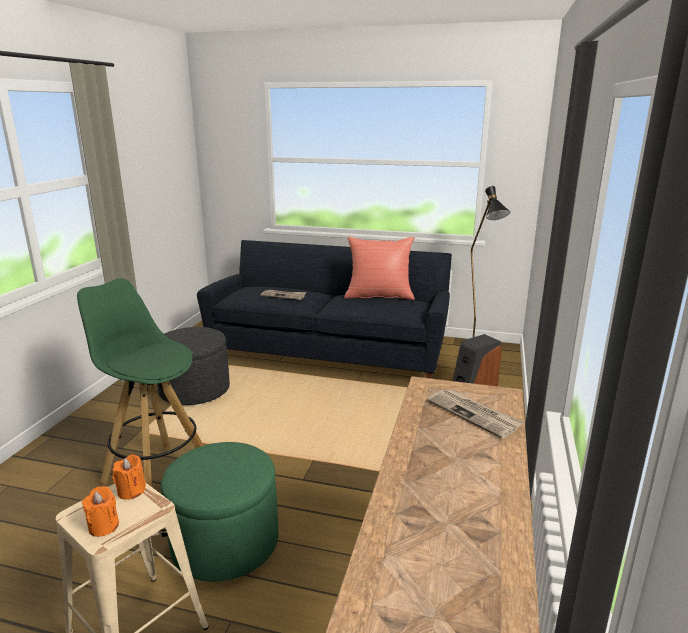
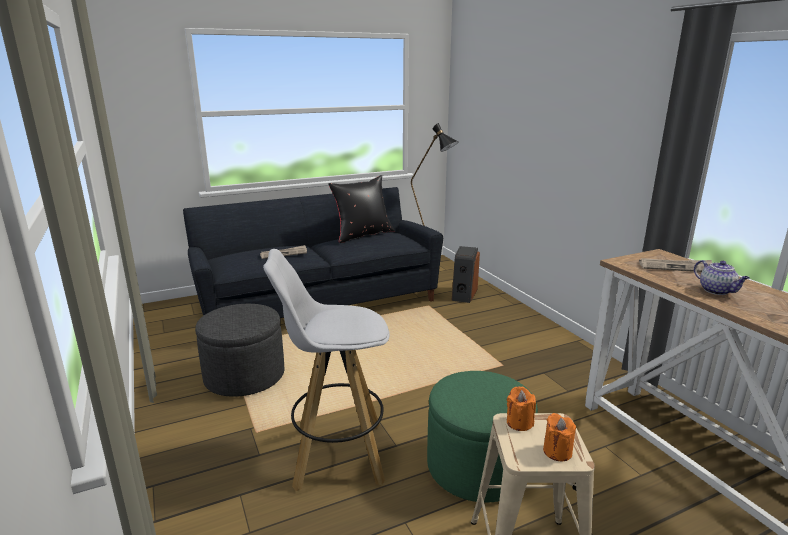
camera: 40 degrees left, 0 degrees up
green stool [77,278,204,487] -> white stool [263,249,390,491]
red pillow [344,237,415,300] -> black pillow [328,175,395,243]
none -> teapot [694,260,749,295]

